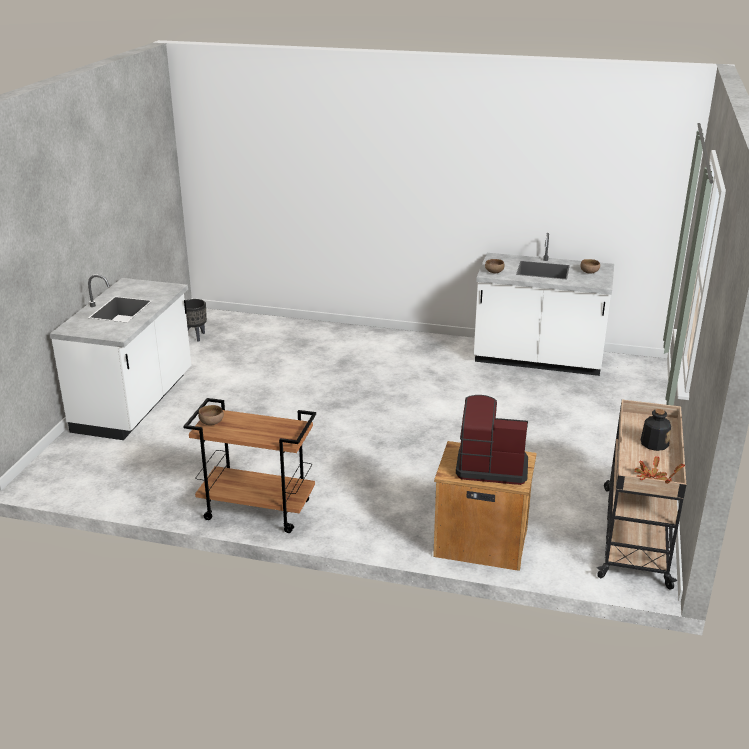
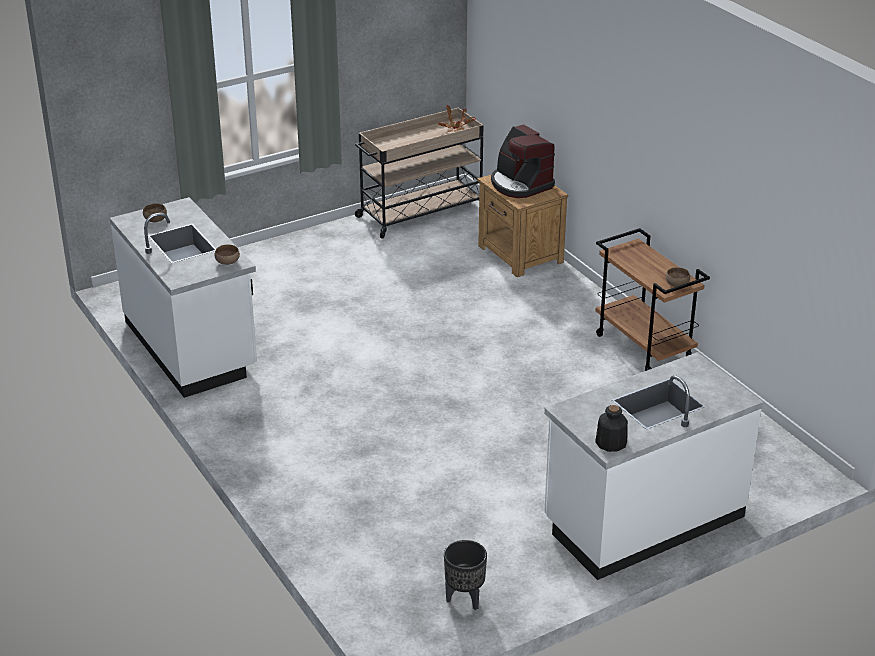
camera: 135 degrees left, 5 degrees up
bottle [641,409,671,451] -> bottle moved to [595,405,628,452]

